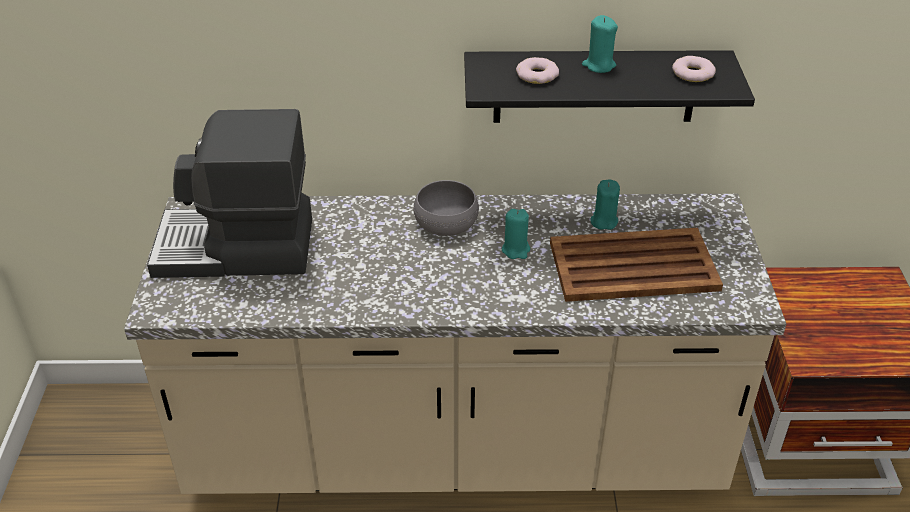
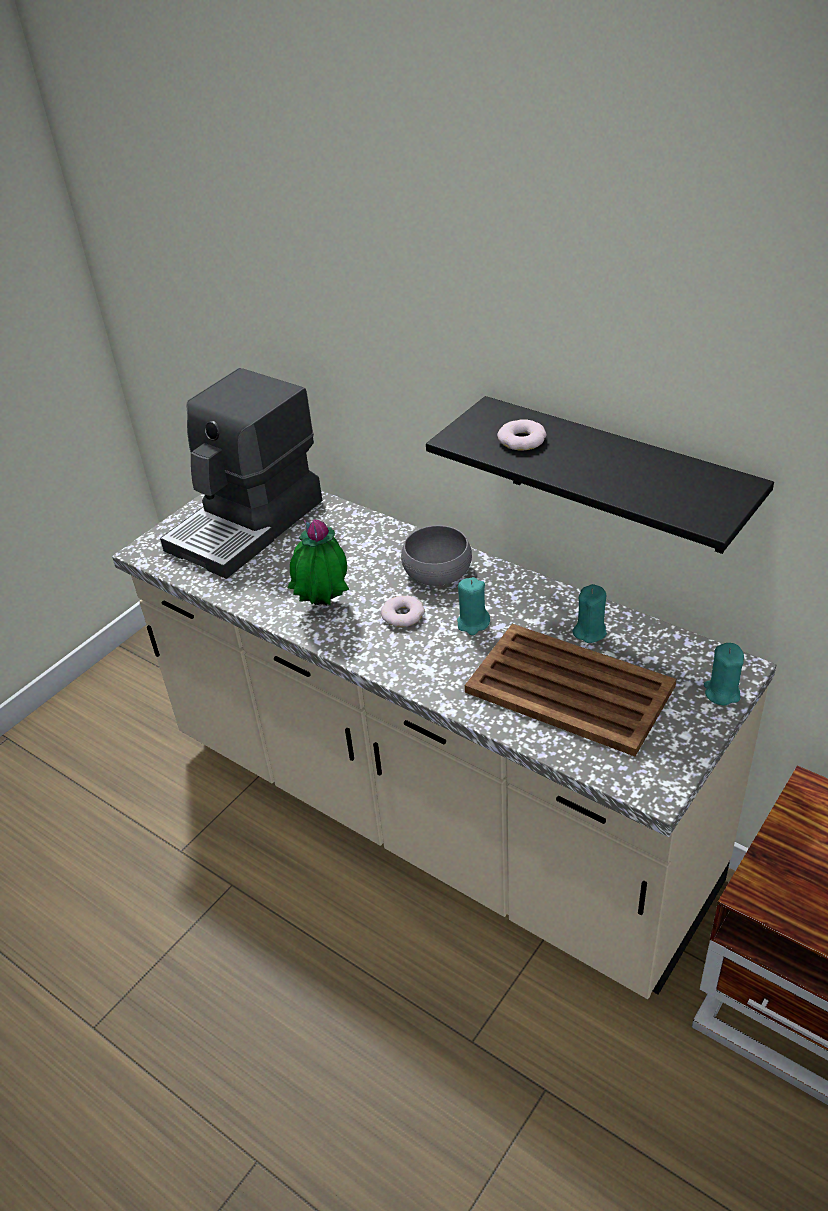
camera: 40 degrees right, 0 degrees up
coffee machine [147,109,312,278] -> coffee machine turned 90 degrees counterclockwise [160,368,322,579]
turquoise candle [582,15,618,73] -> turquoise candle moved to [704,643,744,705]
donut [672,56,716,82] -> donut moved to [381,596,425,627]
none -> potted plant [288,519,349,605]

